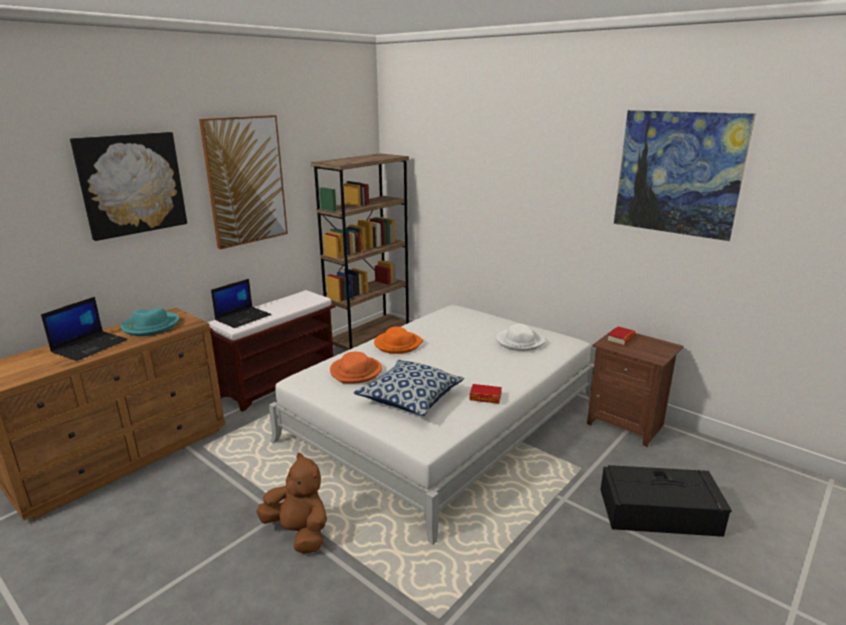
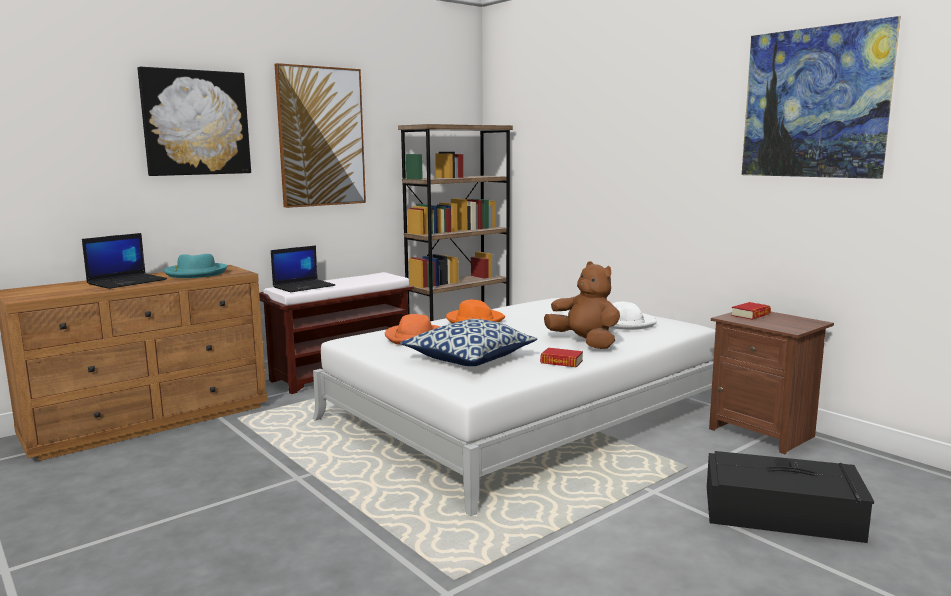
camera: 10 degrees right, 10 degrees down
brown plush toy [256,453,327,554] -> brown plush toy moved to [544,261,620,349]

